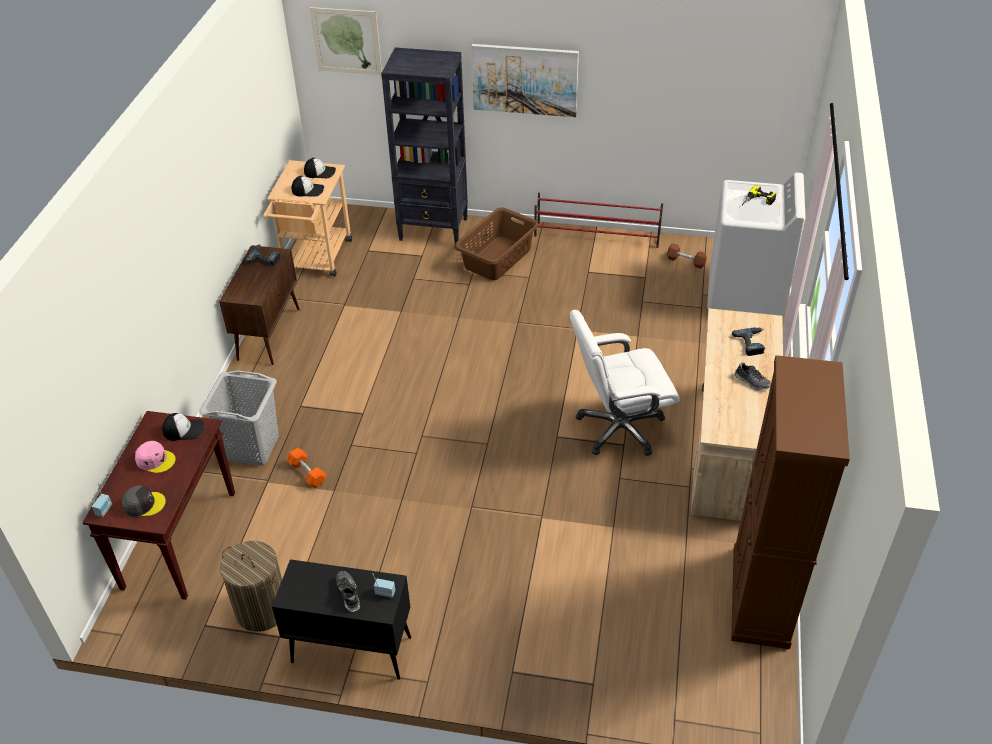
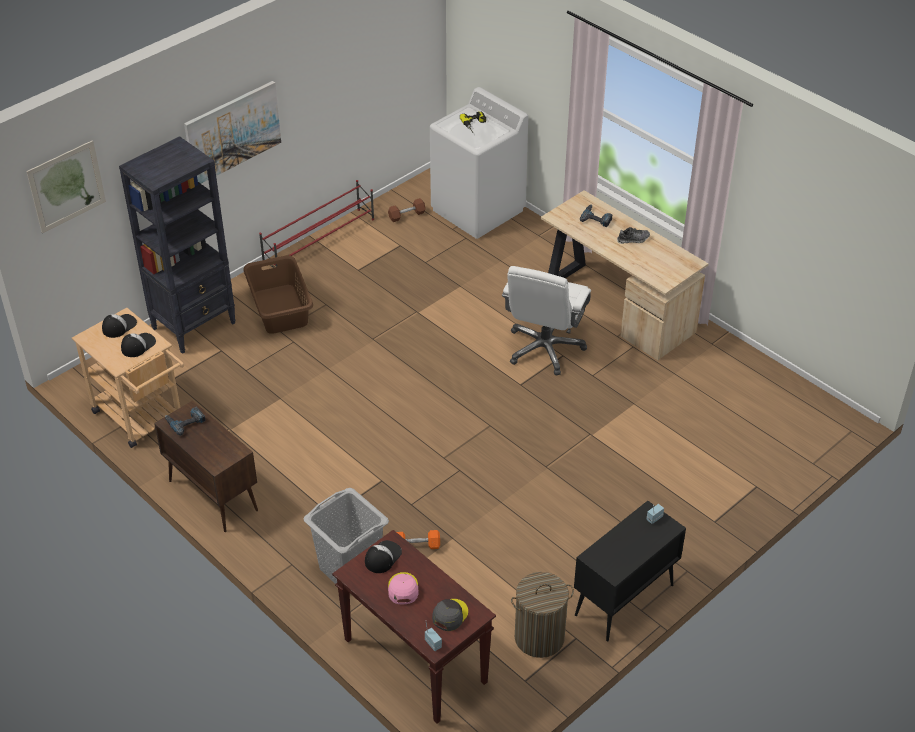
camera: 55 degrees left, 0 degrees up
pink cap [135,441,176,473] -> pink cap turned 60 degrees counterclockwise [388,572,418,604]
shoe [336,571,360,612] -> none
brown cabinet [731,355,850,649] -> none

